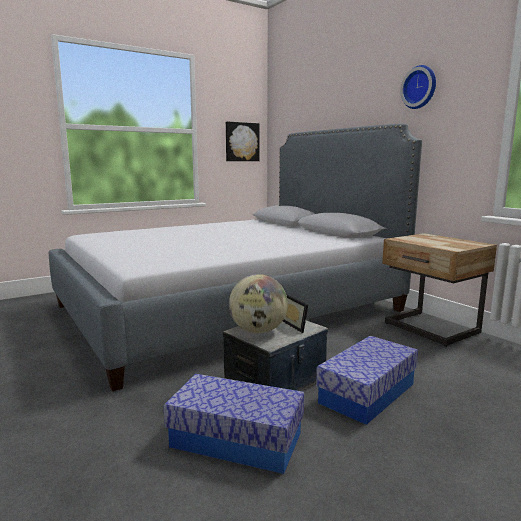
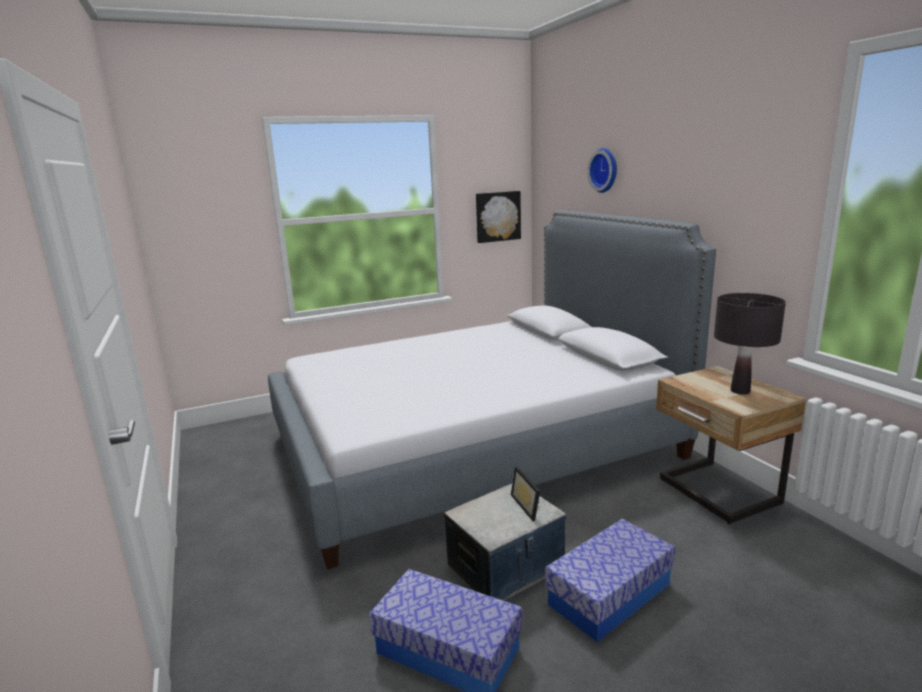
camera: 10 degrees right, 5 degrees up
globe [229,274,288,334] -> none
wall clock [400,65,436,109] -> wall clock moved to [587,148,617,193]
none -> black table lamp [714,293,786,394]

